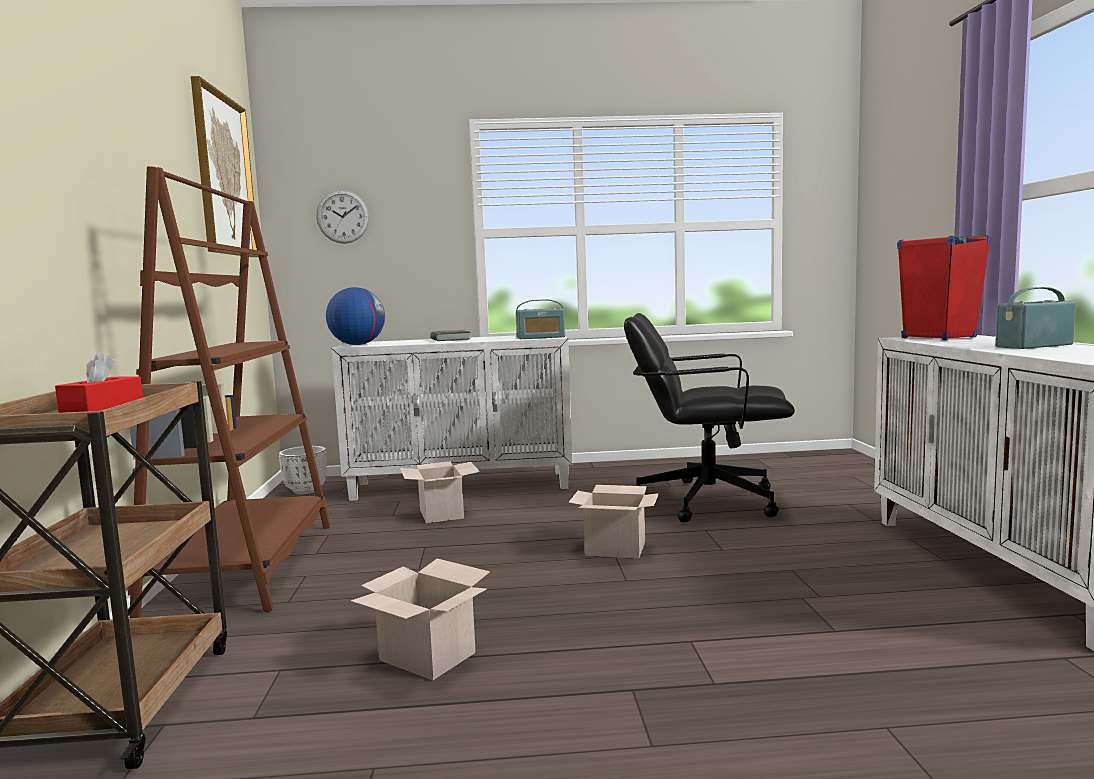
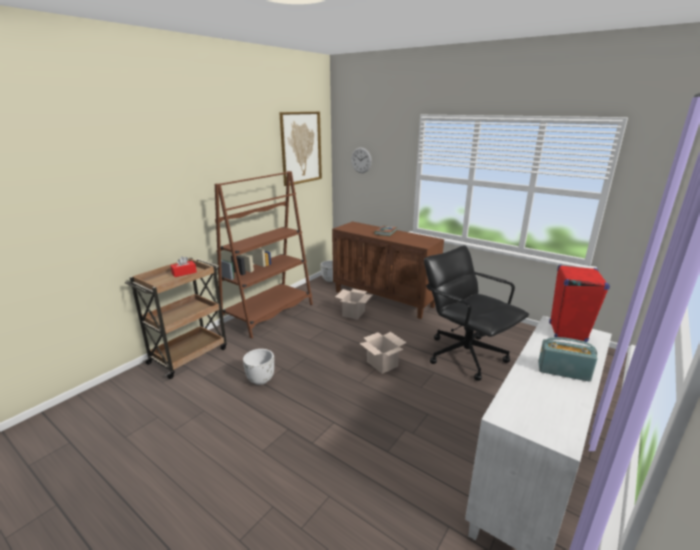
camera: 40 degrees right, 15 degrees up
globe [326,287,385,345] -> none
white cabinet [331,336,572,501] -> brown cabinet [332,221,444,319]
cardboard box [351,559,490,680] -> white planter [243,349,274,385]
radio [516,299,565,339] -> none

